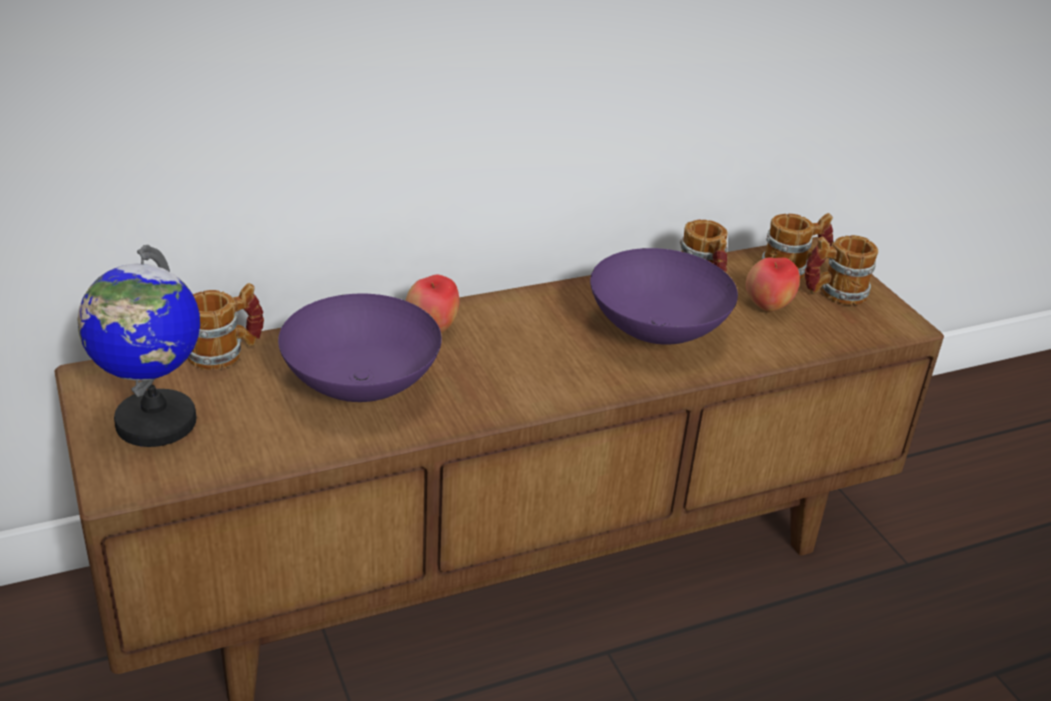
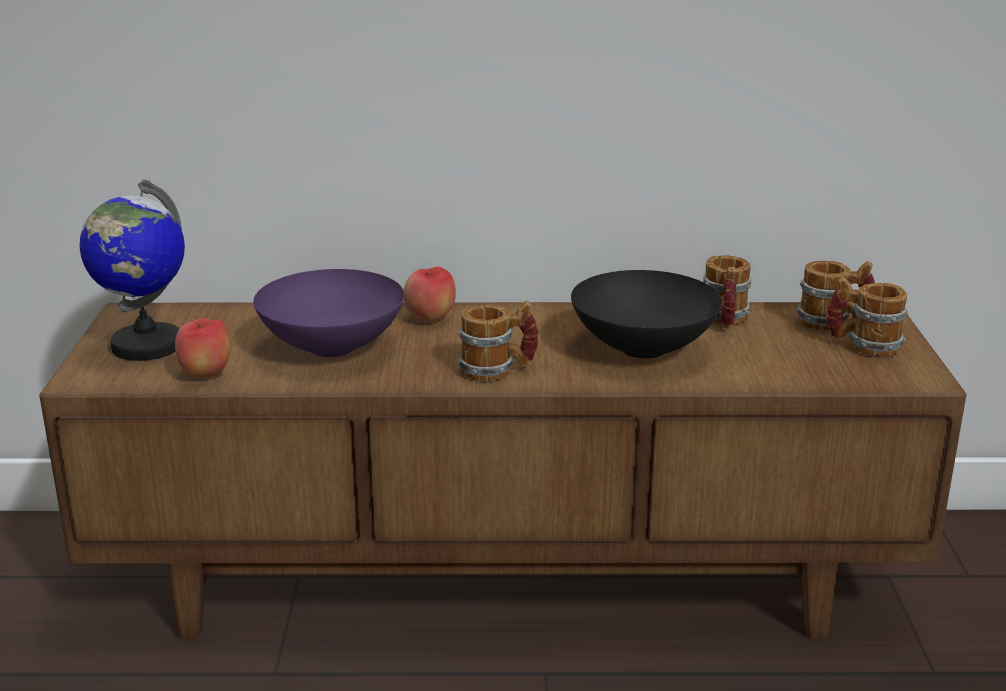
camera: 25 degrees right, 10 degrees down
mug [188,283,264,370] -> mug moved to [457,300,539,382]
purple bowl [590,248,738,345] -> black bowl [571,270,722,358]
apple [746,257,800,312] -> apple moved to [175,319,231,379]

